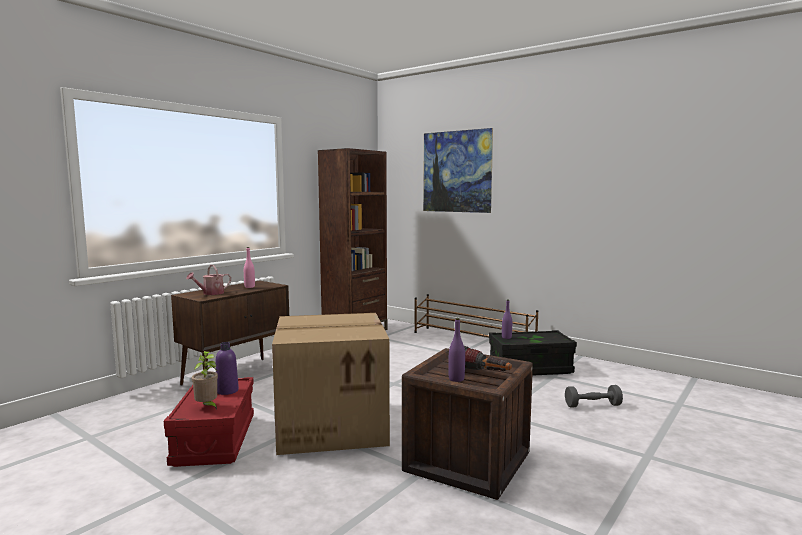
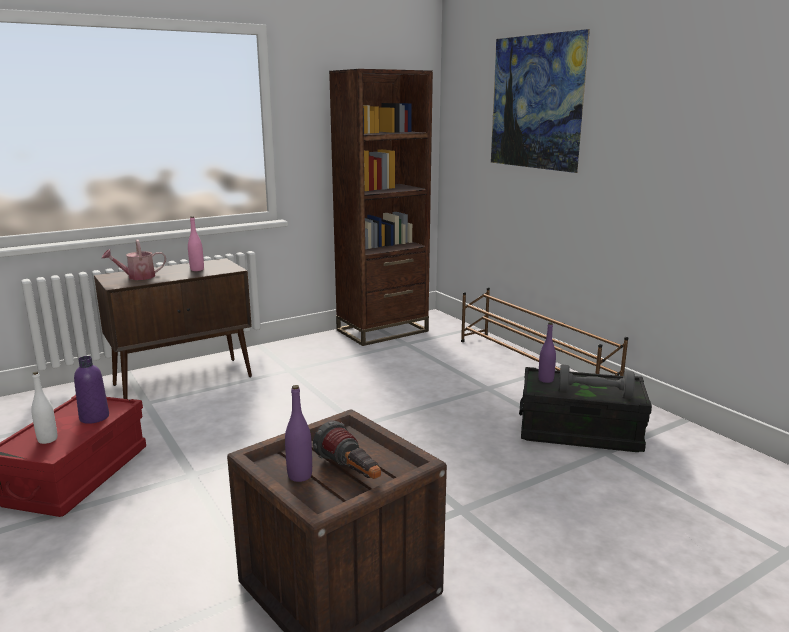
camera: 20 degrees right, 10 degrees up
potted plant [192,351,218,410] -> white bottle [31,372,57,444]
cardboard box [272,313,390,455] -> none
grey dumbbell [565,385,623,408] -> grey dumbbell moved to [559,365,635,399]

